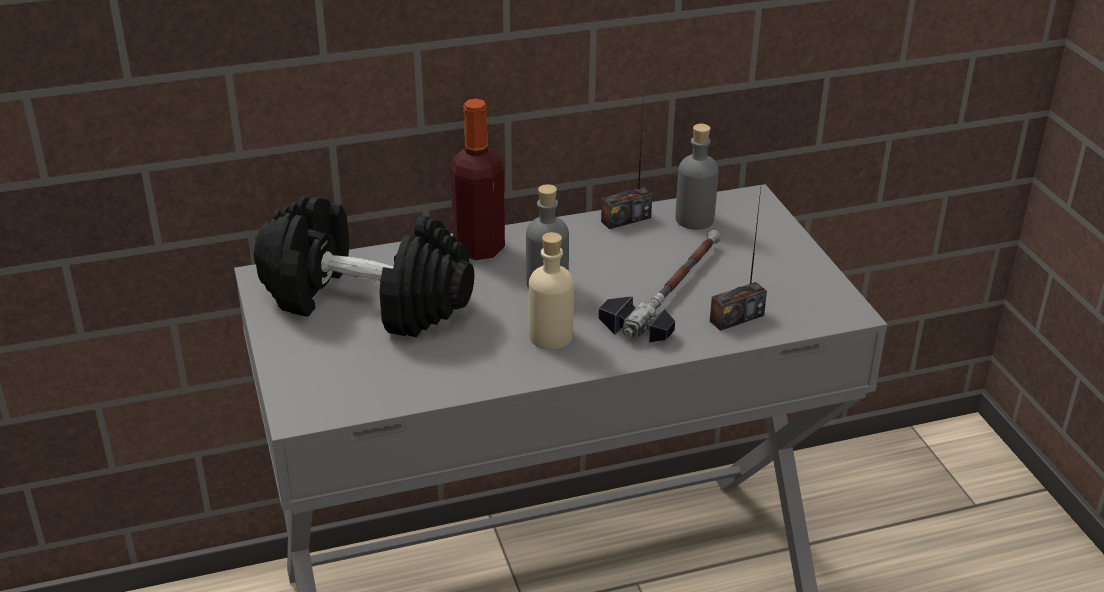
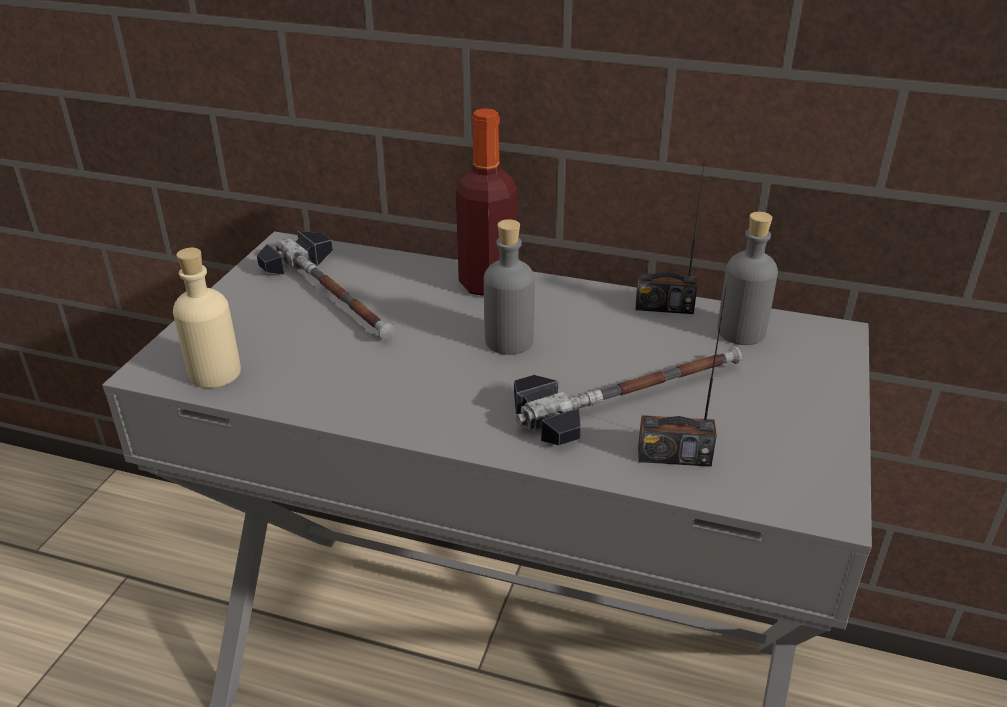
camera: 35 degrees right, 0 degrees up
black dumbbell [254,196,474,337] -> hammer [257,231,394,339]
beige bottle [529,232,574,350] -> beige bottle moved to [173,248,241,388]

